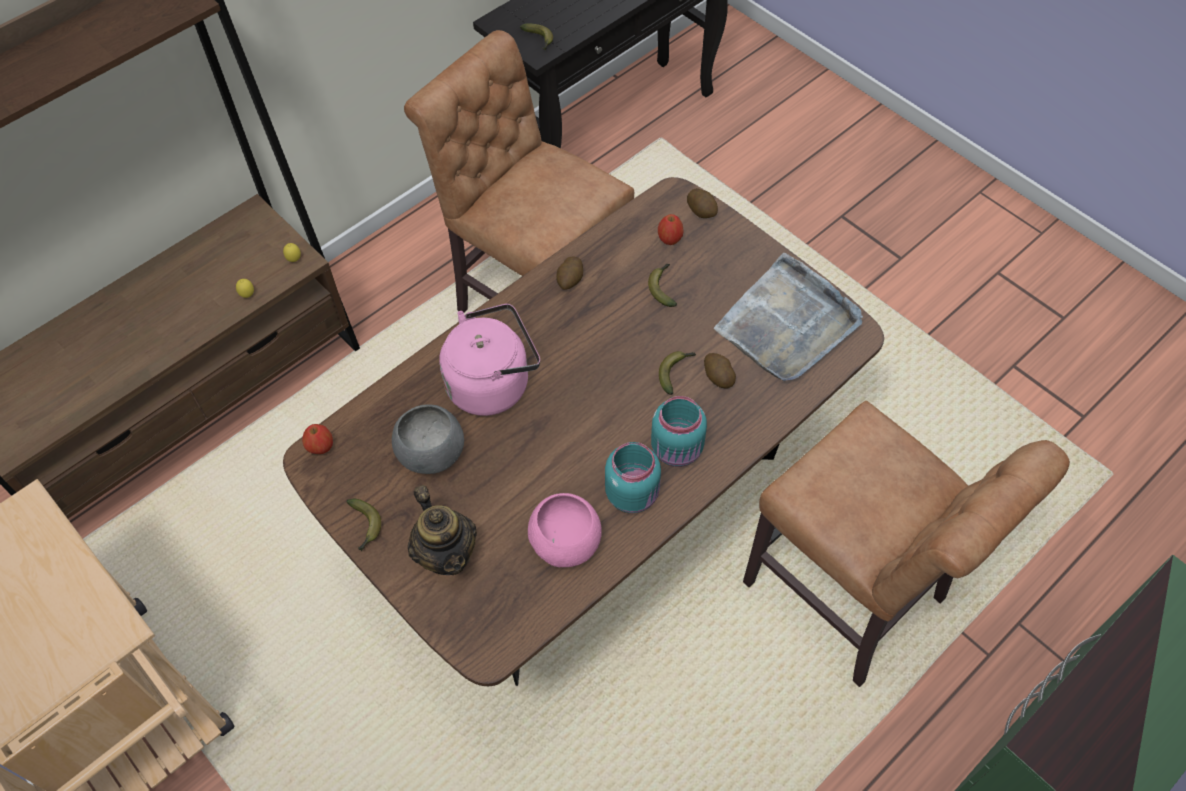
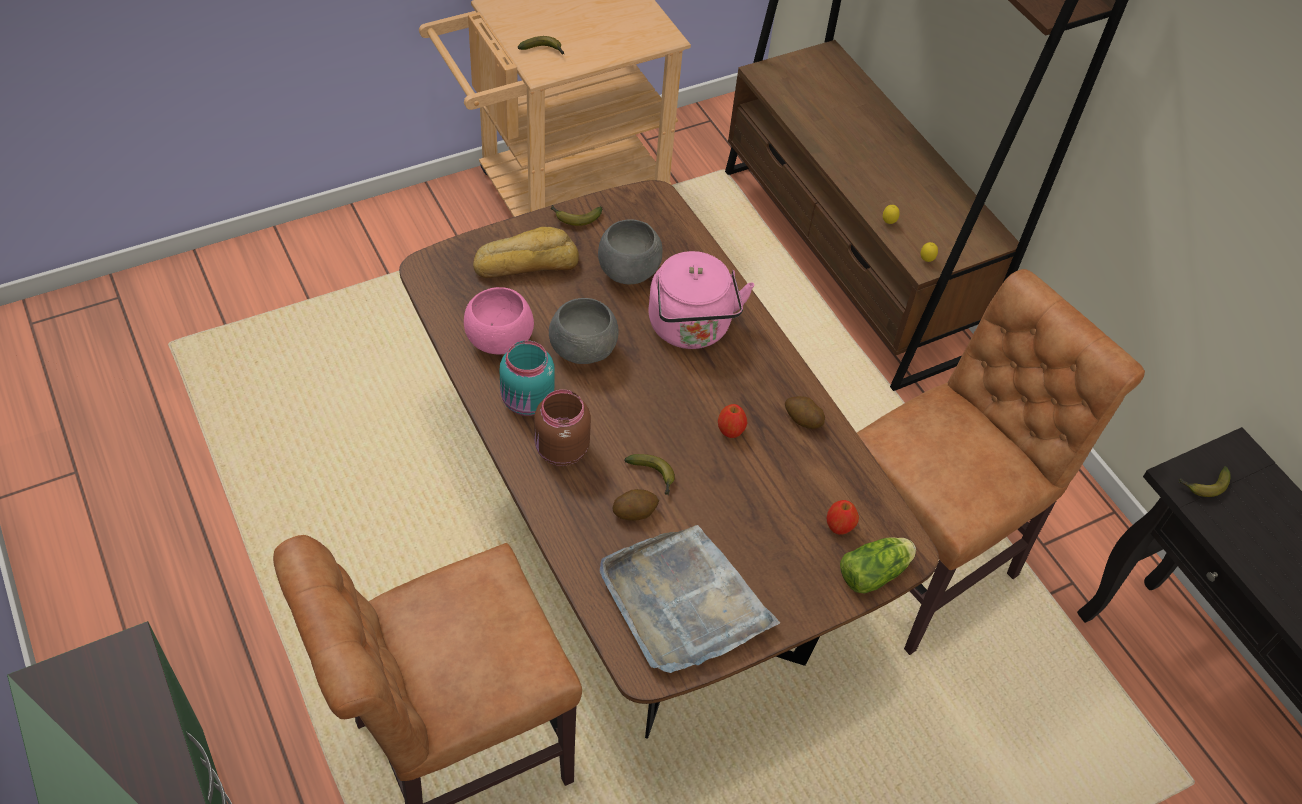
camera: 100 degrees right, 5 degrees down
apple [302,424,333,454] -> apple moved to [718,404,747,438]
teapot [408,485,477,575] -> bread [473,227,579,279]
banana [648,264,677,307] -> banana moved to [518,36,564,54]
turquoise jar [651,396,707,467] -> brown jar [534,389,591,466]
potato [687,188,718,218] -> lettuce [840,537,916,593]
none -> grey bowl [549,298,619,364]

